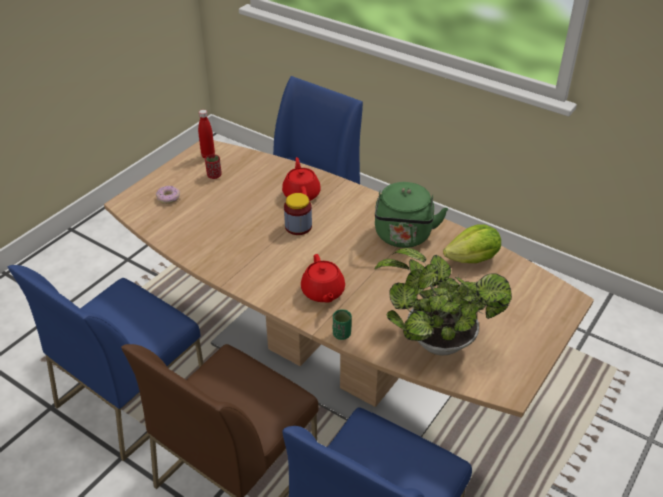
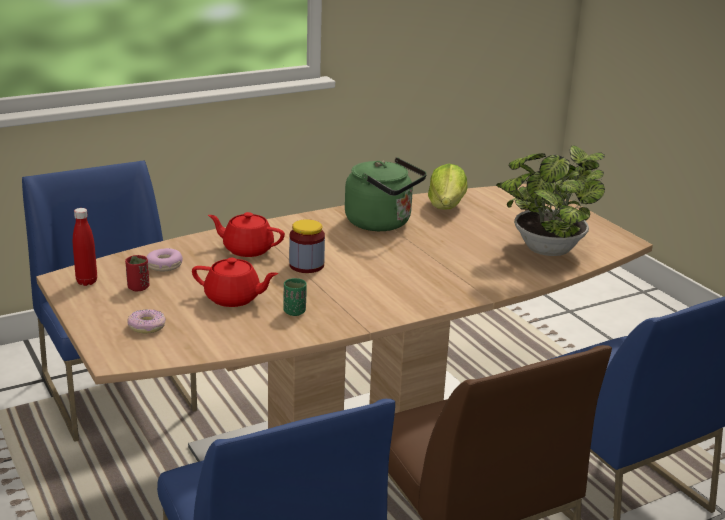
camera: 65 degrees left, 15 degrees down
red teapot [301,254,345,302] -> red teapot moved to [192,258,278,307]
green cup [333,309,352,340] -> green cup moved to [283,278,307,316]
none -> donut [146,248,183,271]

